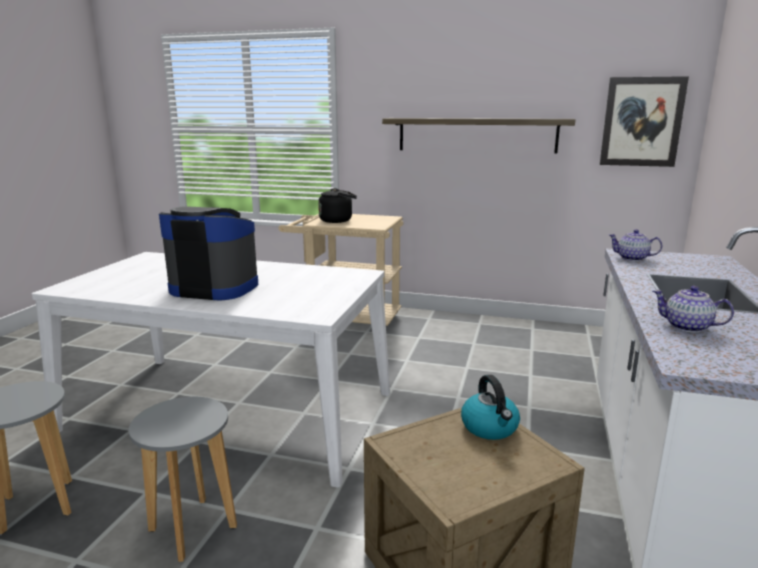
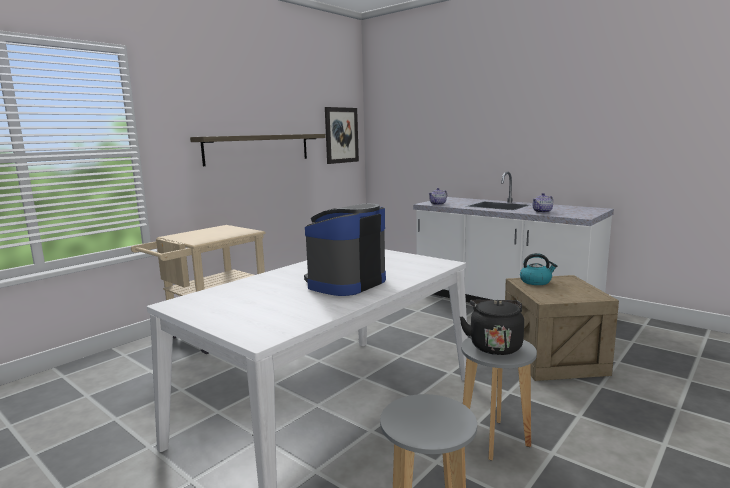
camera: 65 degrees left, 5 degrees down
black kettle [318,188,357,223] -> black kettle moved to [460,300,524,355]

